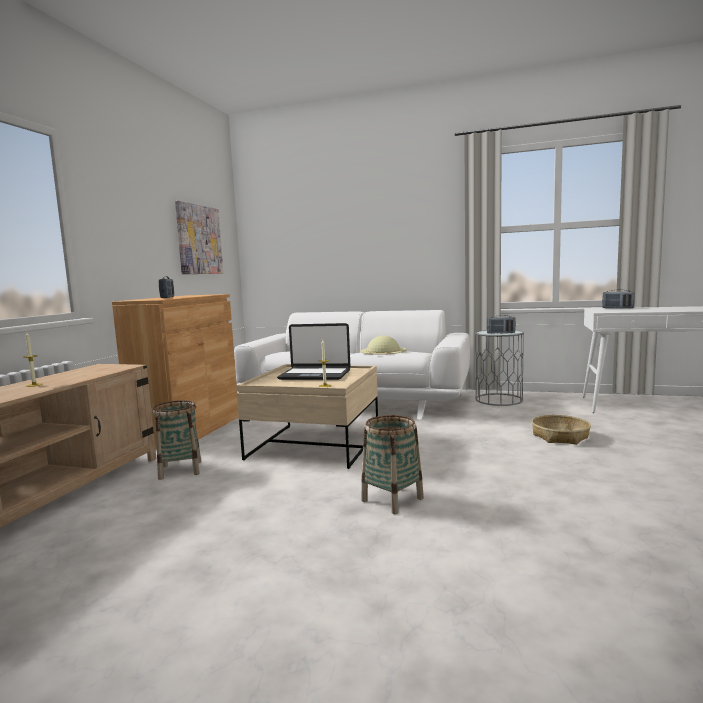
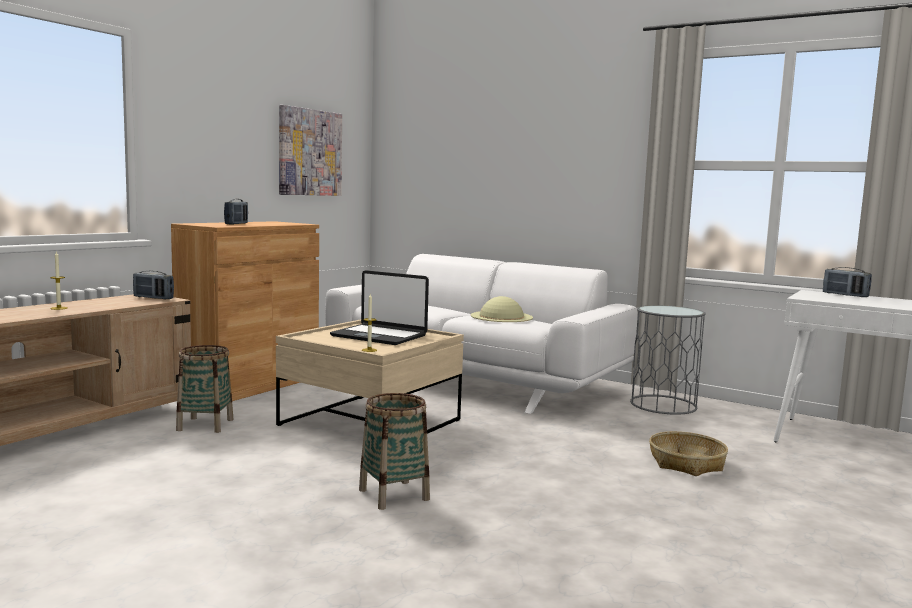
camera: 15 degrees right, 0 degrees up
radio [487,315,516,334] -> radio moved to [133,271,174,300]

